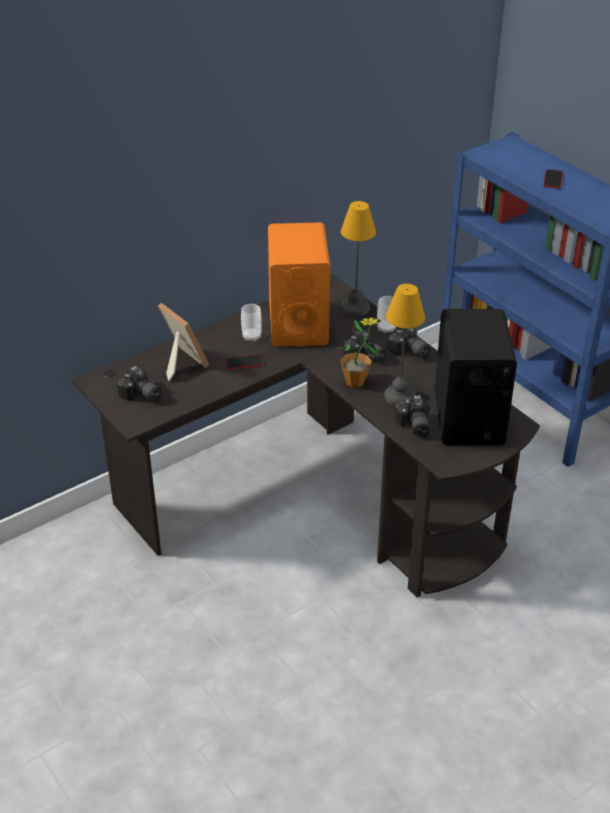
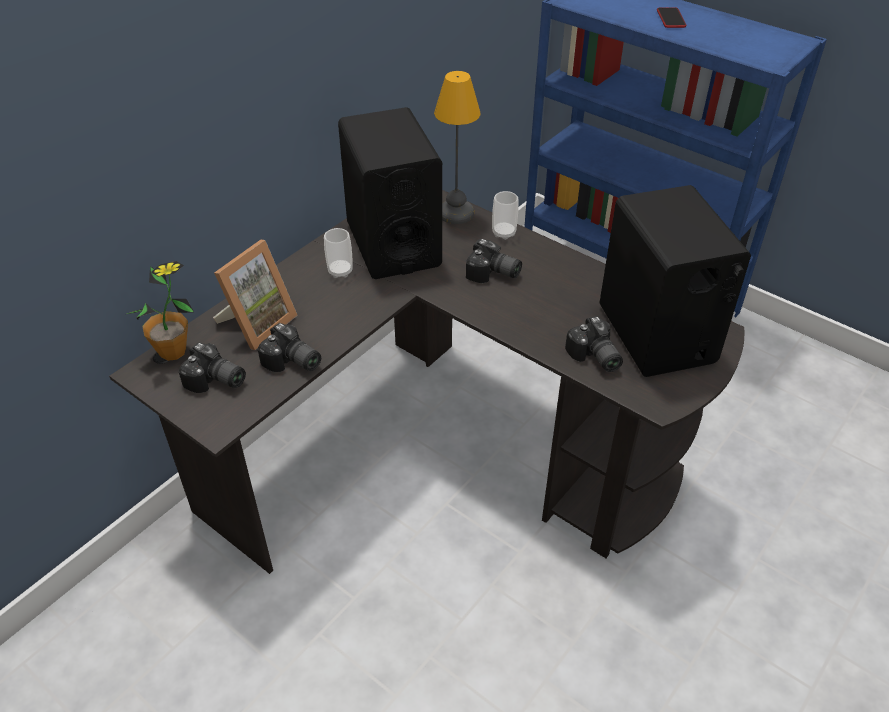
camera: 15 degrees left, 5 degrees up
picture frame [158,303,209,381] -> picture frame turned 90 degrees clockwise [213,240,298,350]
phone [226,354,264,370] -> none
orange speaker [268,223,330,347] -> black speaker [338,107,442,279]
potted plant [340,317,381,388] -> potted plant moved to [127,261,194,361]
table lamp [384,284,425,406] -> none
camera [388,327,430,358] -> camera moved to [257,323,321,372]

